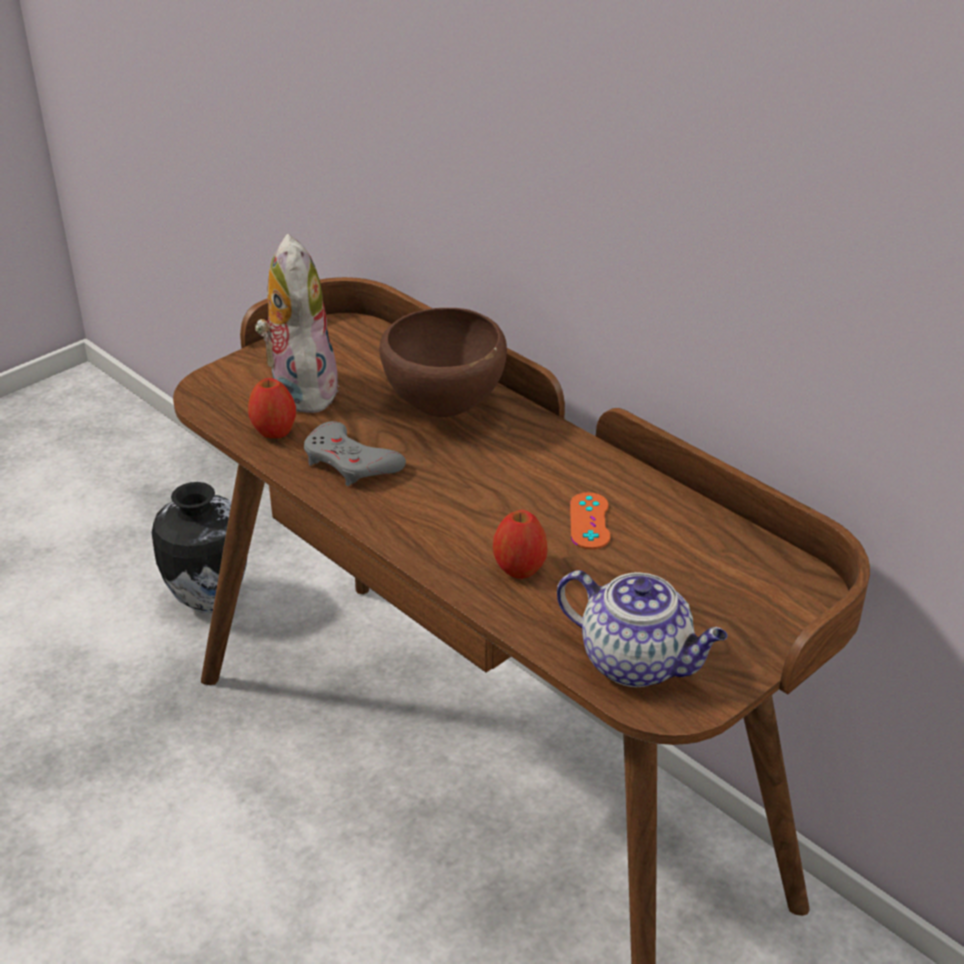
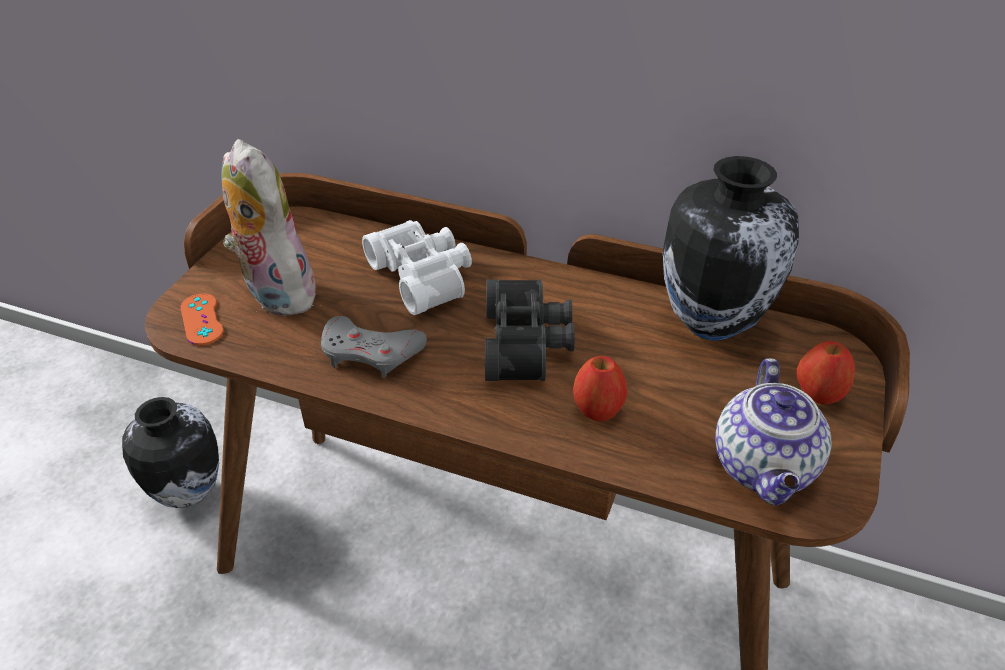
camera: 25 degrees left, 5 degrees up
apple [248,378,296,438] -> apple moved to [797,341,855,404]
brown bowl [379,308,507,417] -> white binoculars [362,220,472,315]
teapot [557,570,728,687] -> teapot turned 90 degrees clockwise [715,358,832,505]
orange game controller [570,492,611,550] -> orange game controller moved to [181,294,224,345]
none -> black binoculars [485,279,575,381]
none -> vase [663,156,799,341]

